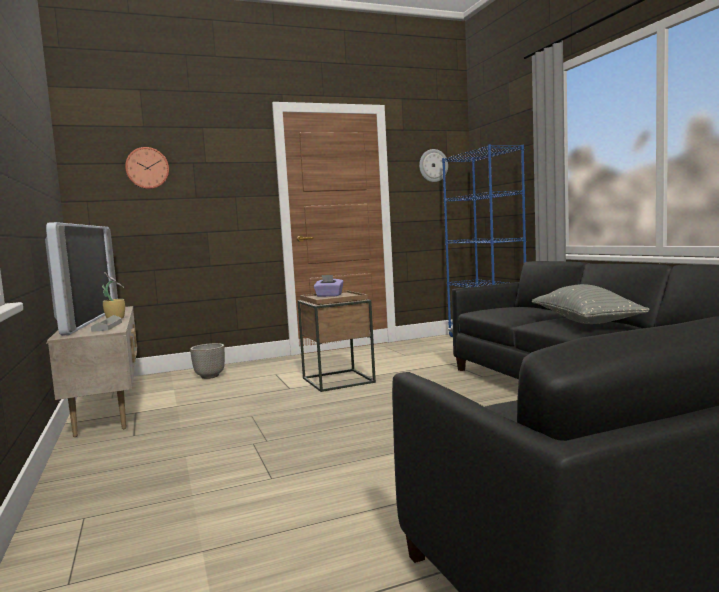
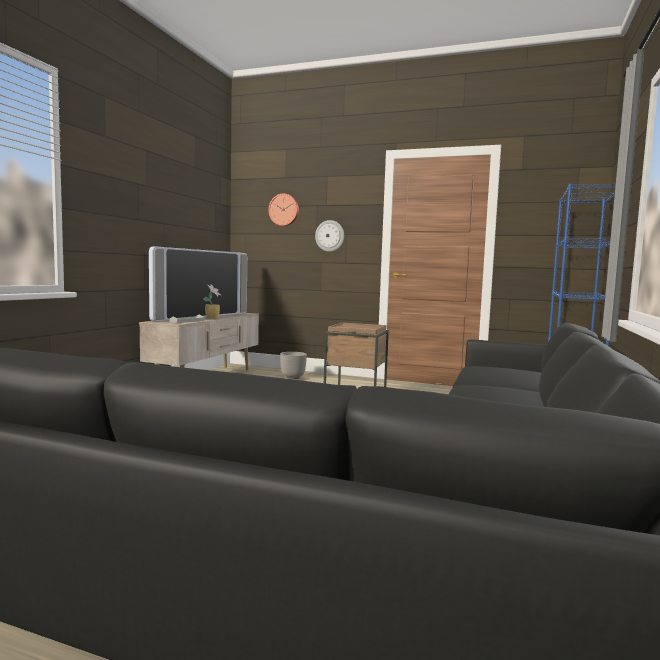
camera: 40 degrees right, 0 degrees up
purple tissue box [314,275,344,297] -> none
wall clock [419,149,448,182] -> wall clock moved to [315,220,344,252]
grey pillow [532,284,650,324] -> none

